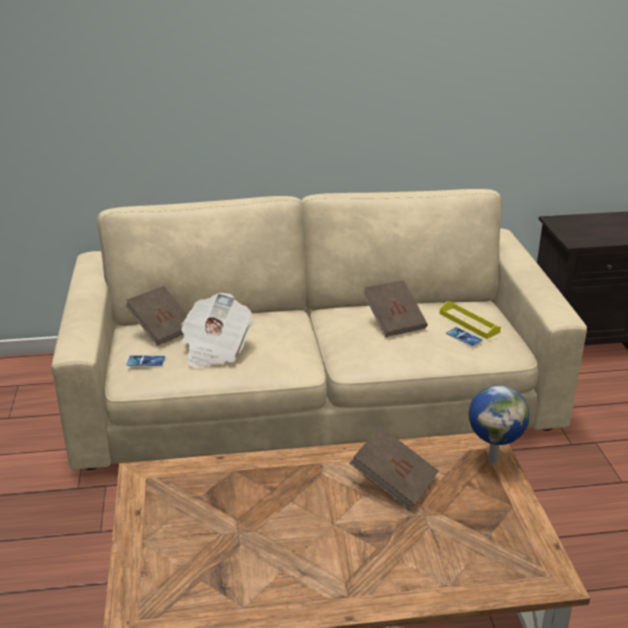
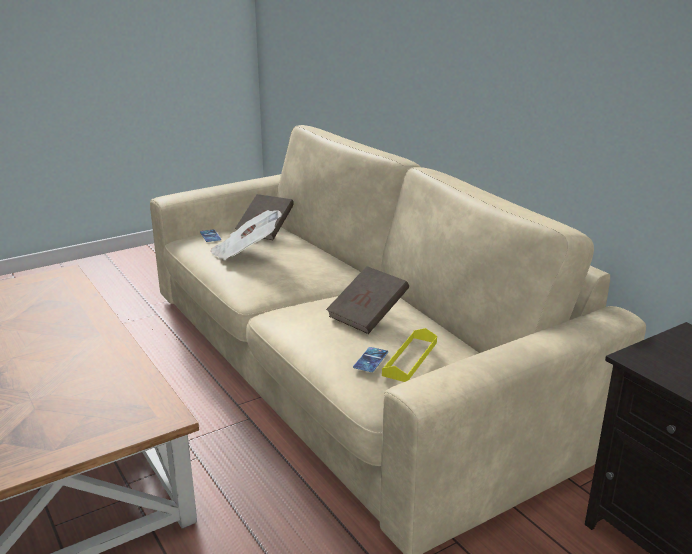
camera: 65 degrees right, 5 degrees down
brown book [350,426,439,511] -> none
globe [469,385,529,463] -> none

